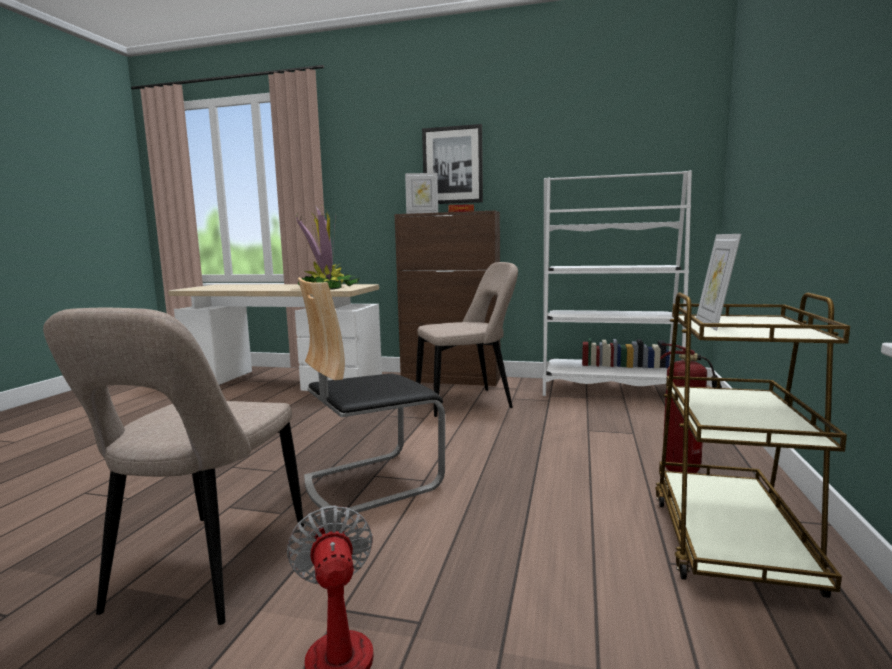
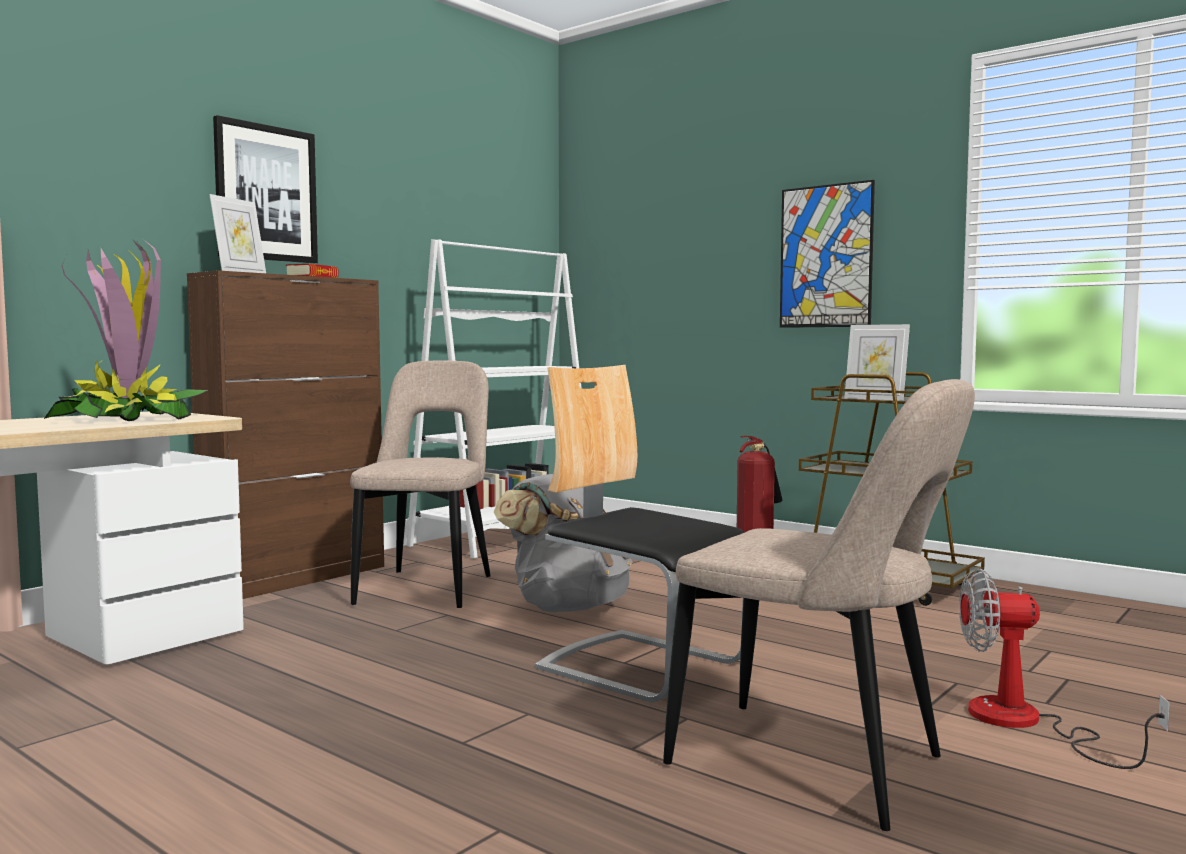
camera: 65 degrees left, 5 degrees down
chair [298,277,445,518] -> chair turned 135 degrees clockwise [535,365,745,702]
none -> grey backpack [494,474,632,612]
none -> picture [780,180,875,328]

